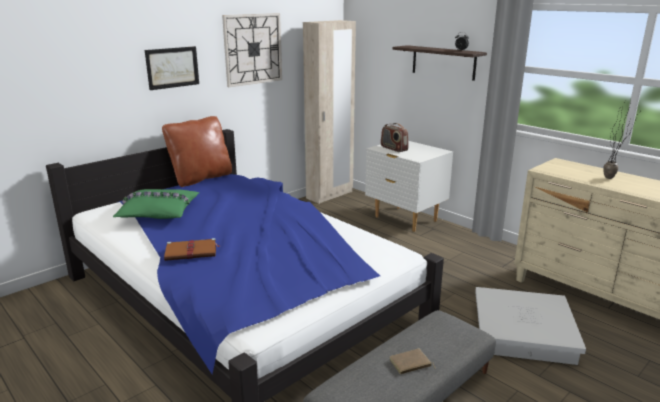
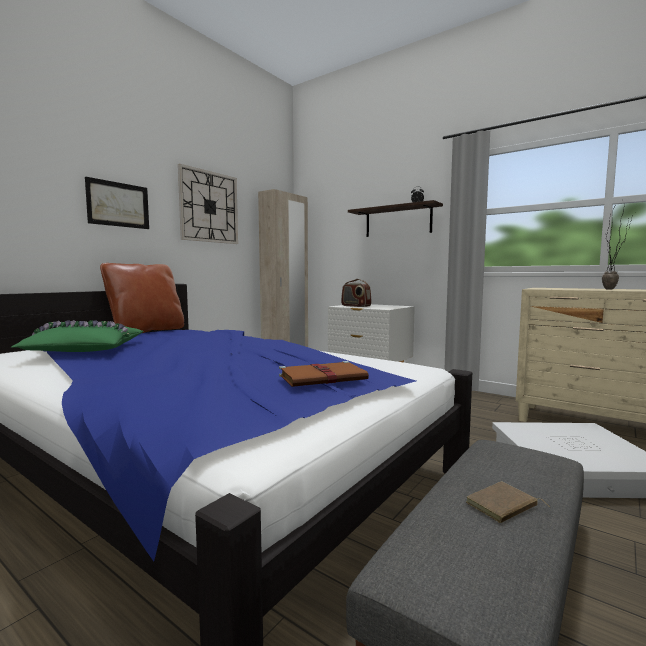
camera: 10 degrees left, 15 degrees down
brown book [164,238,220,261] -> brown book moved to [279,361,369,387]

